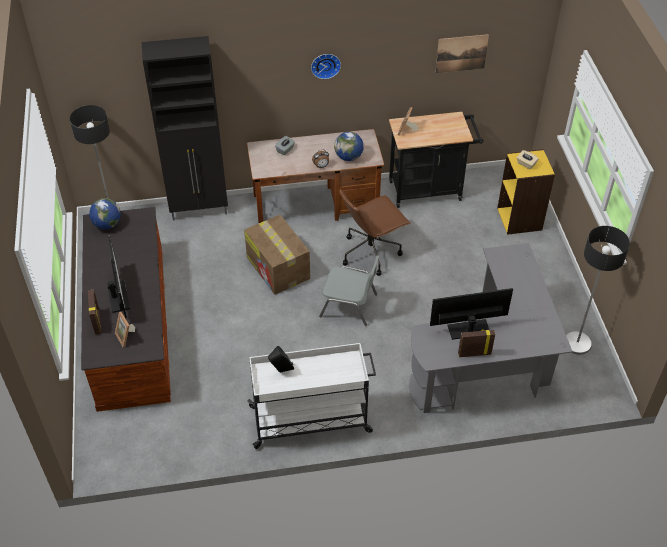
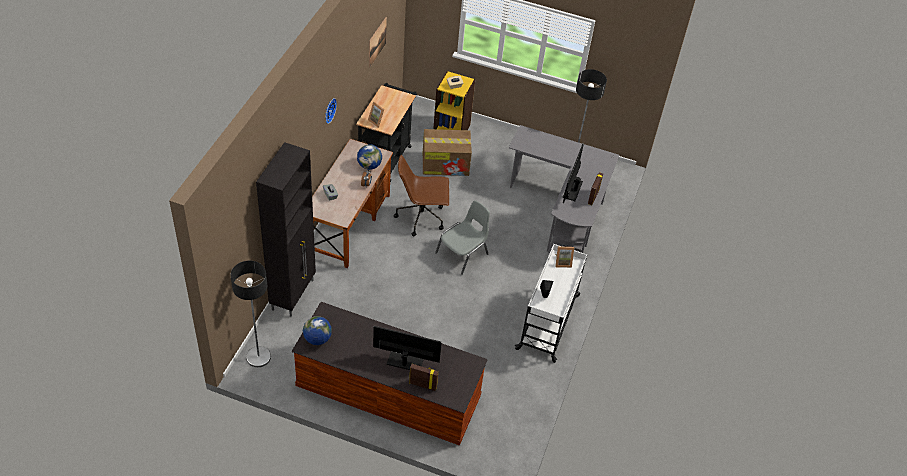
camera: 65 degrees left, 0 degrees up
picture frame [115,312,135,347] -> picture frame moved to [555,247,574,268]
cardboard box [244,215,310,295] -> cardboard box moved to [423,129,472,176]
brown office chair [339,190,410,276] -> brown office chair turned 90 degrees clockwise [394,155,449,236]

